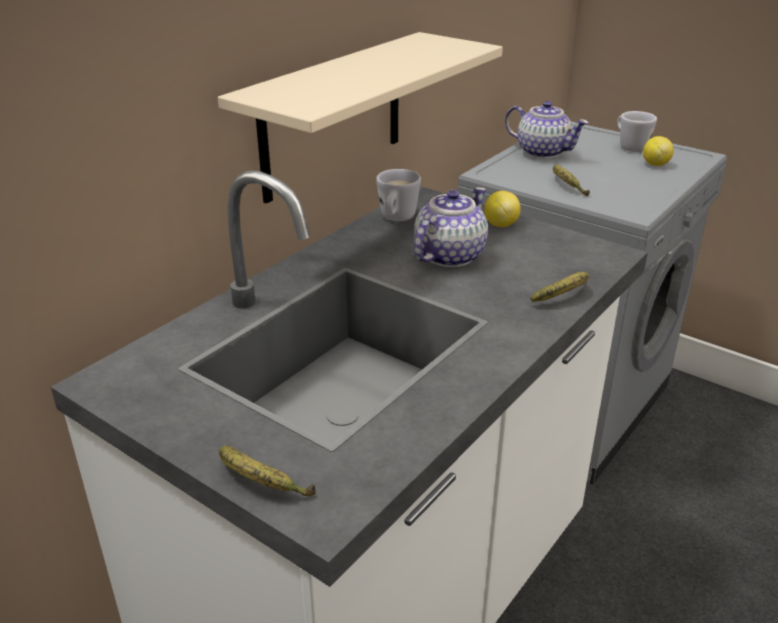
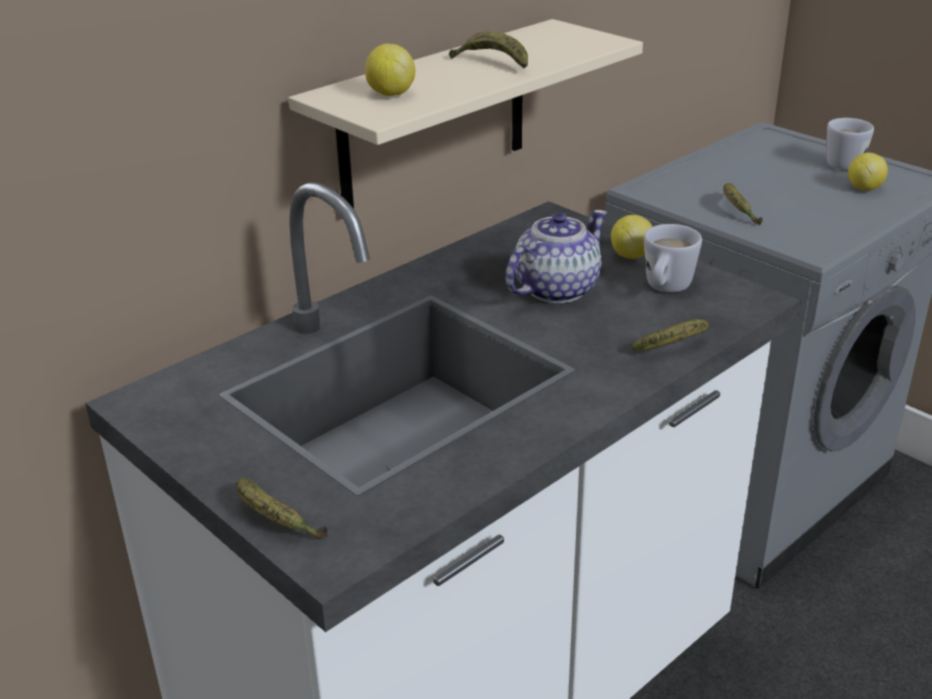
camera: 10 degrees right, 0 degrees up
white mug [376,169,421,221] -> white mug moved to [644,224,702,293]
teapot [505,101,589,159] -> none
none -> lemon [365,44,415,96]
none -> banana [449,31,528,69]

